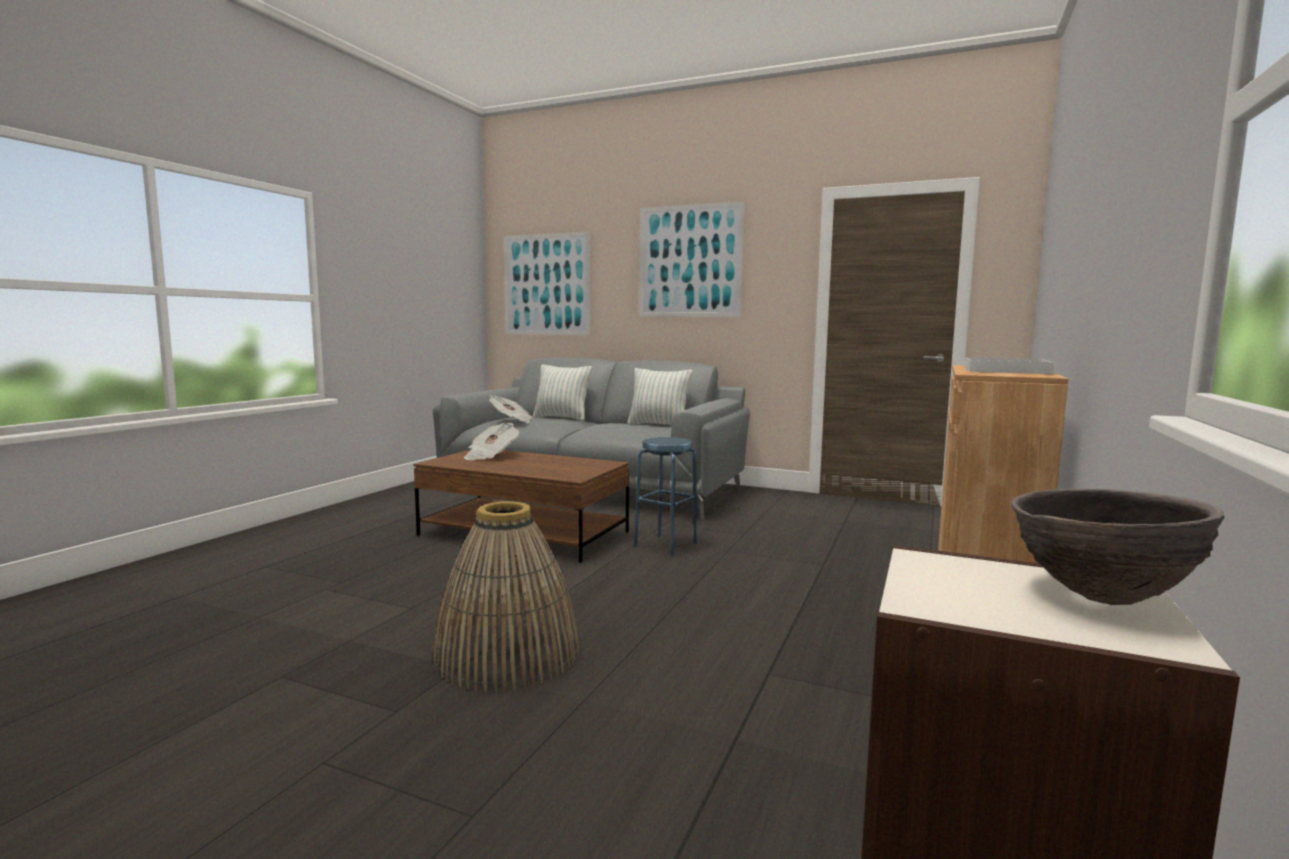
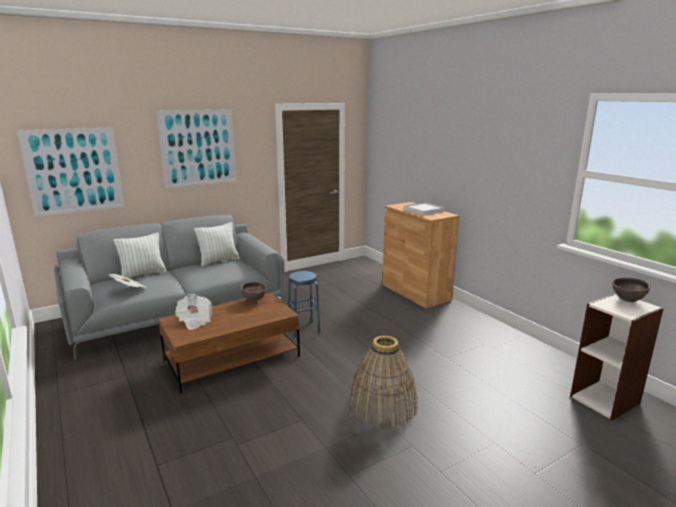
camera: 55 degrees left, 10 degrees up
none -> brown bowl [240,281,267,302]

